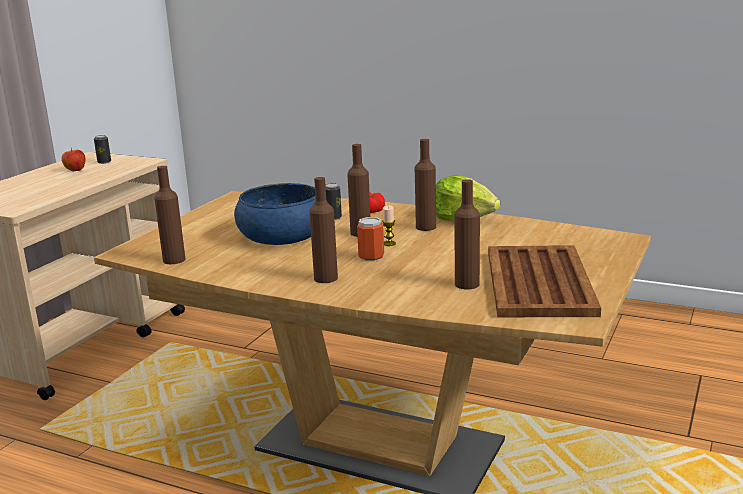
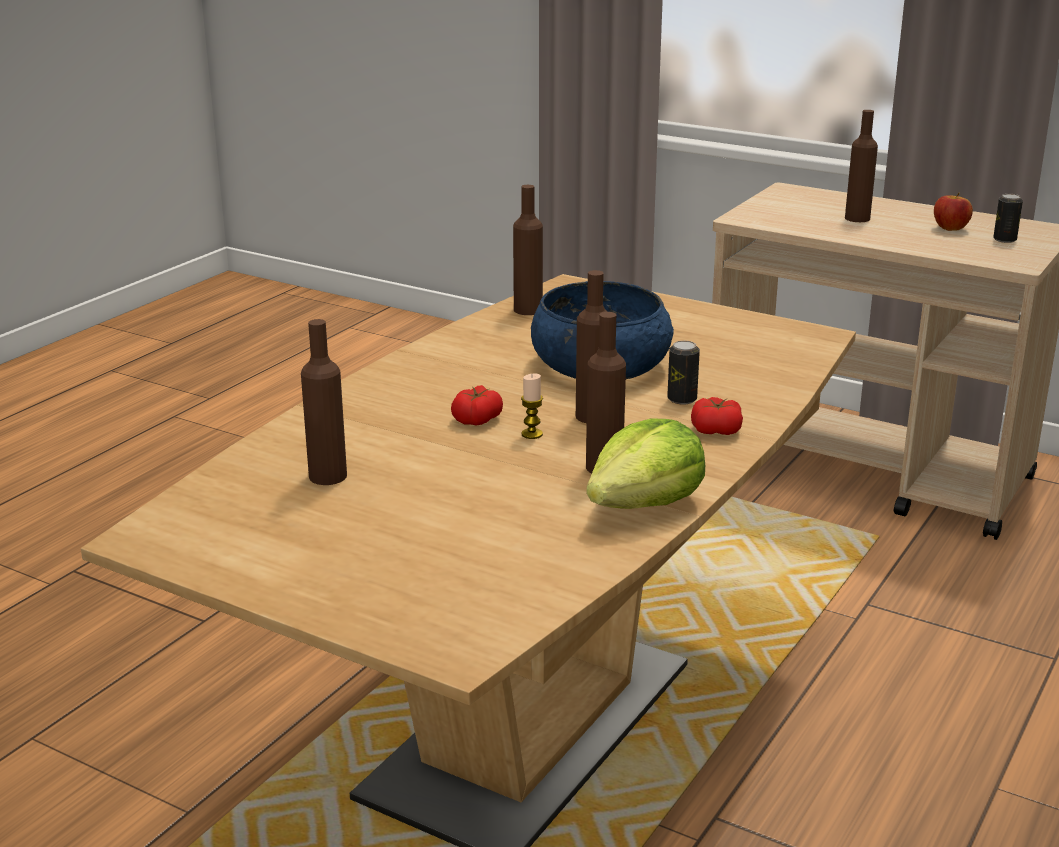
camera: 95 degrees right, 5 degrees up
brown bottle [309,177,338,283] -> brown bottle moved to [845,110,878,222]
can [357,217,384,262] -> tomato [451,385,503,426]
brown tray [488,245,601,317] -> none

